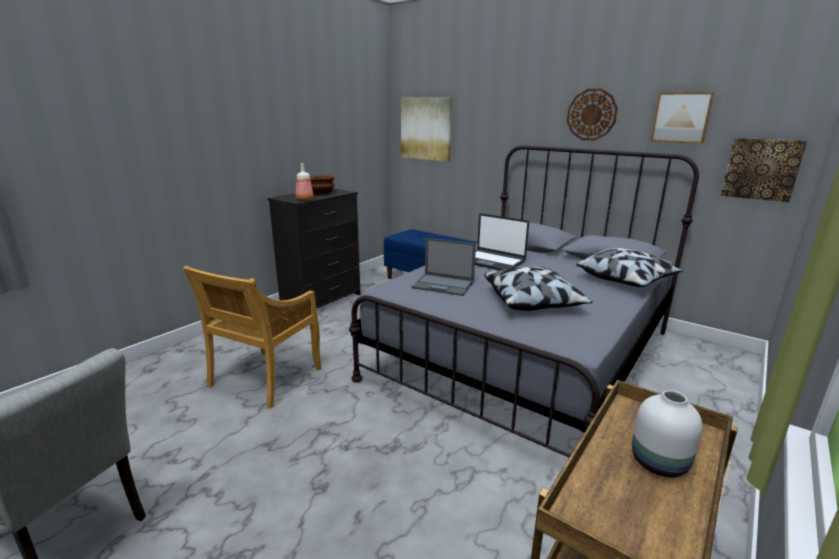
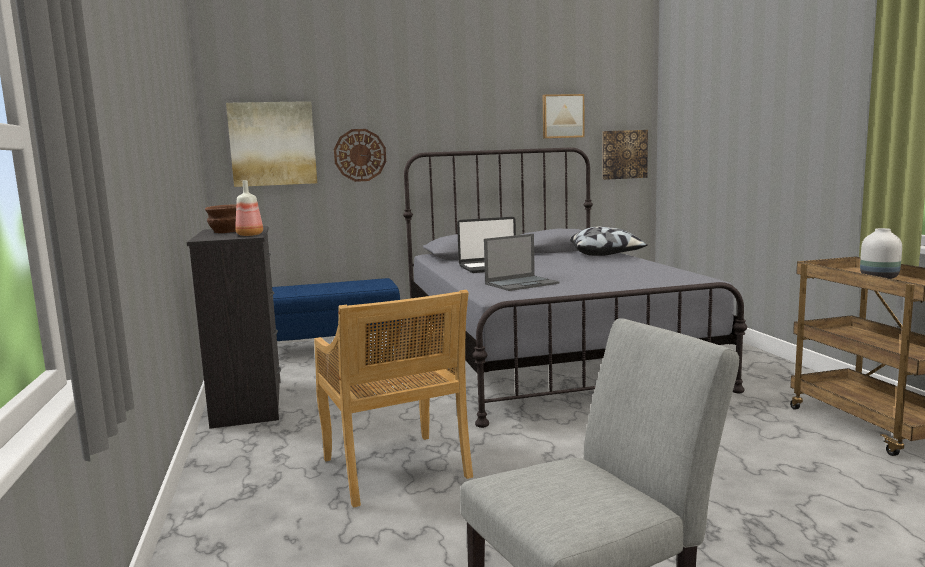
camera: 50 degrees left, 10 degrees down
pillow [484,267,592,311] -> none
wall clock [567,89,618,141] -> wall clock moved to [334,129,386,182]

